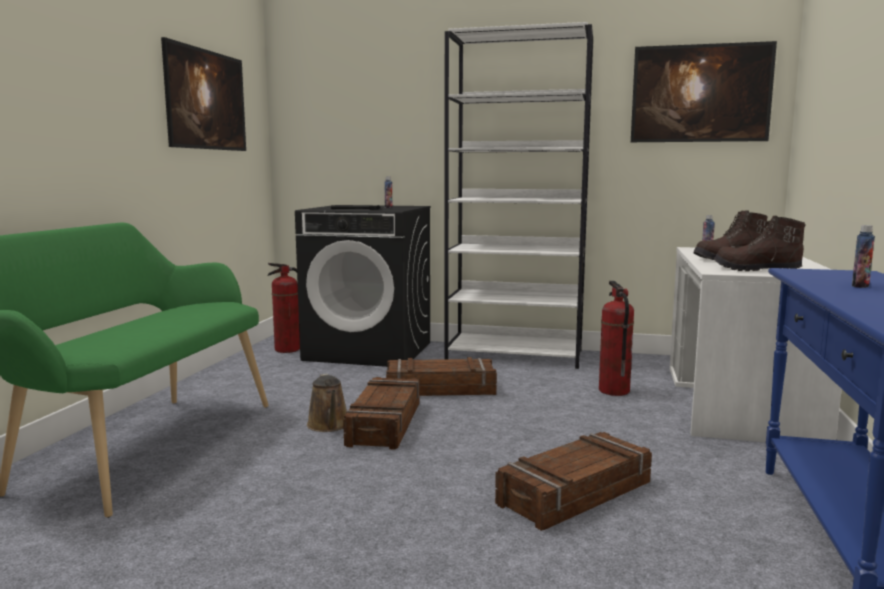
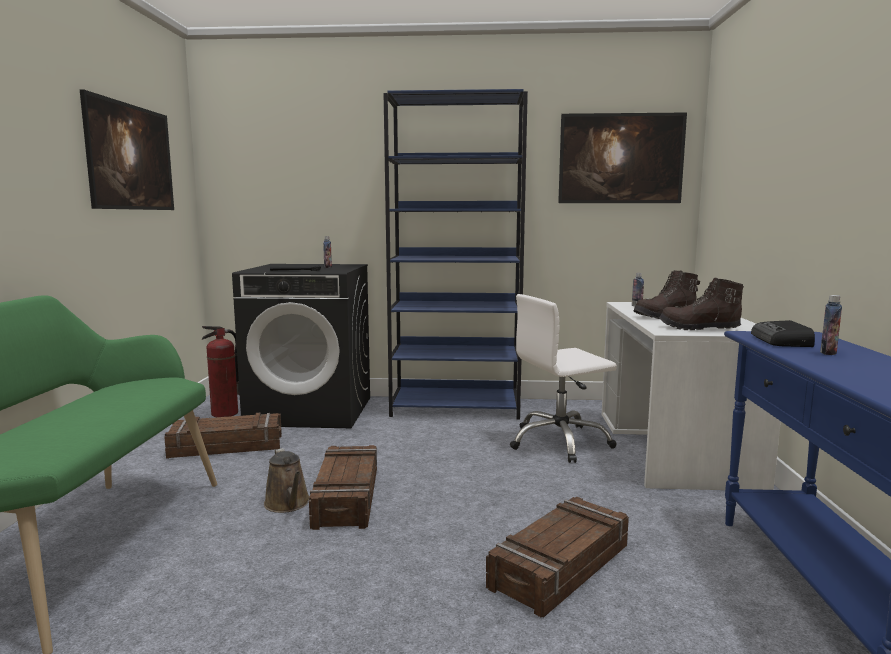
camera: 10 degrees left, 0 degrees up
crate [386,357,497,396] -> crate moved to [164,413,282,459]
white bookcase [444,22,593,369] -> blue bookcase [384,89,528,420]
fire extinguisher [599,281,634,396] -> white office chair [510,294,617,463]
none -> radio [751,320,815,347]

